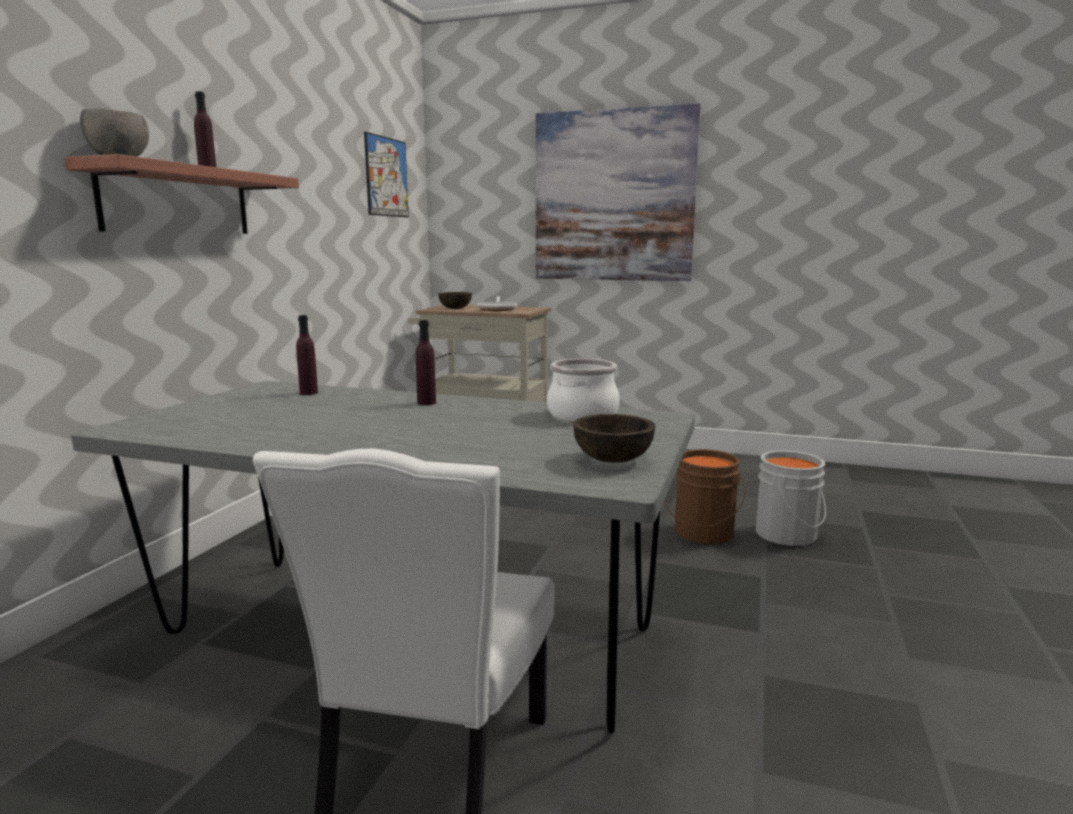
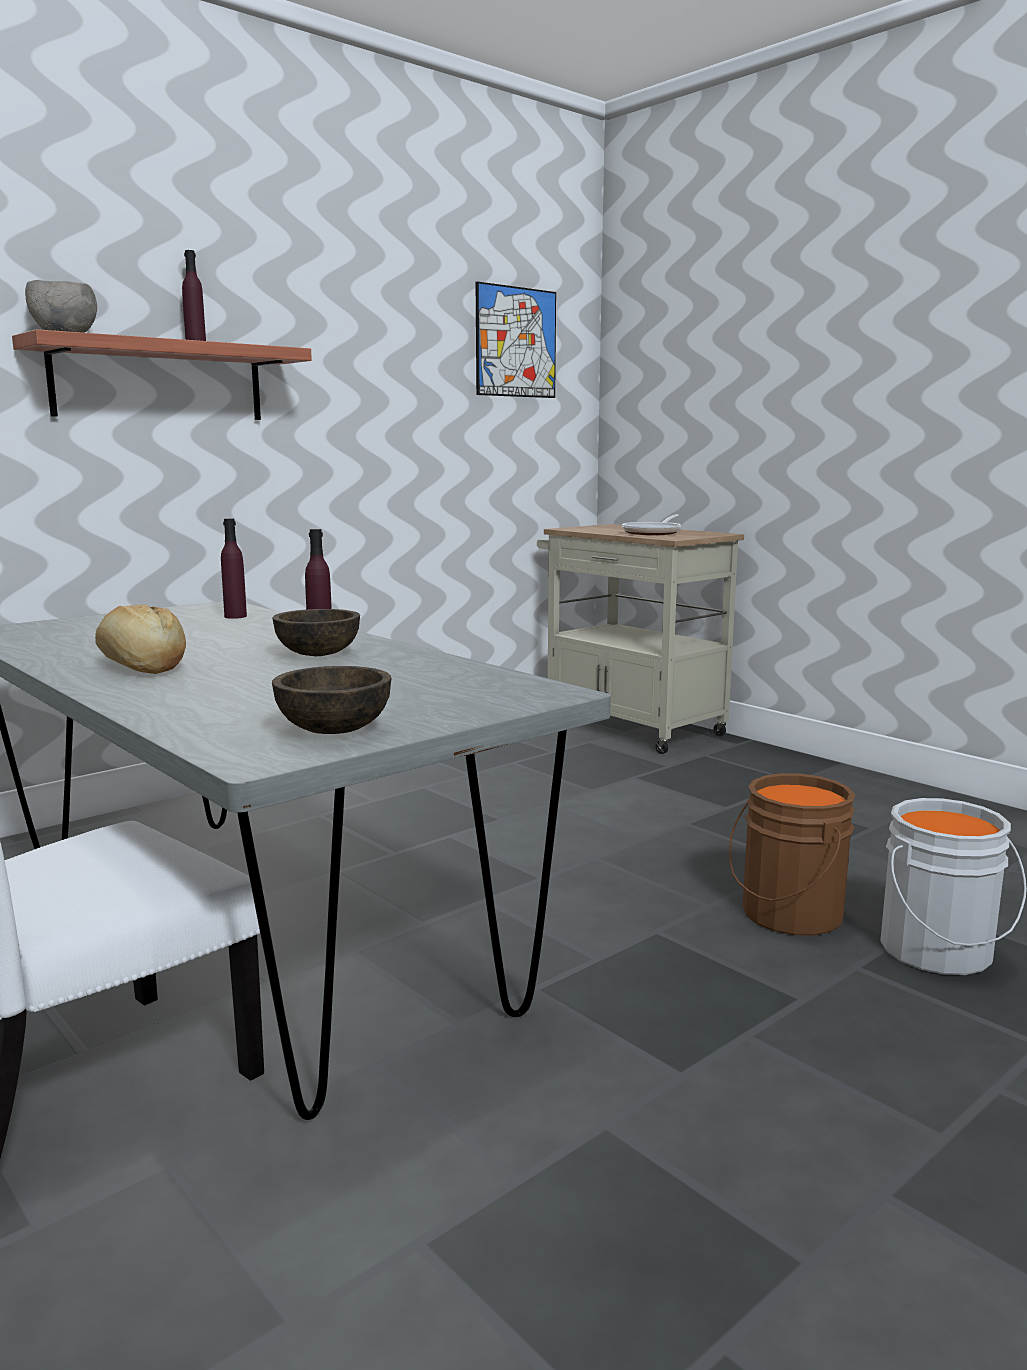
camera: 30 degrees right, 0 degrees up
brown bowl [438,292,472,309] -> brown bowl moved to [272,609,360,656]
picture [536,103,701,281] -> none
cooking pot [547,359,620,422] -> none
none -> bread [95,604,186,674]

